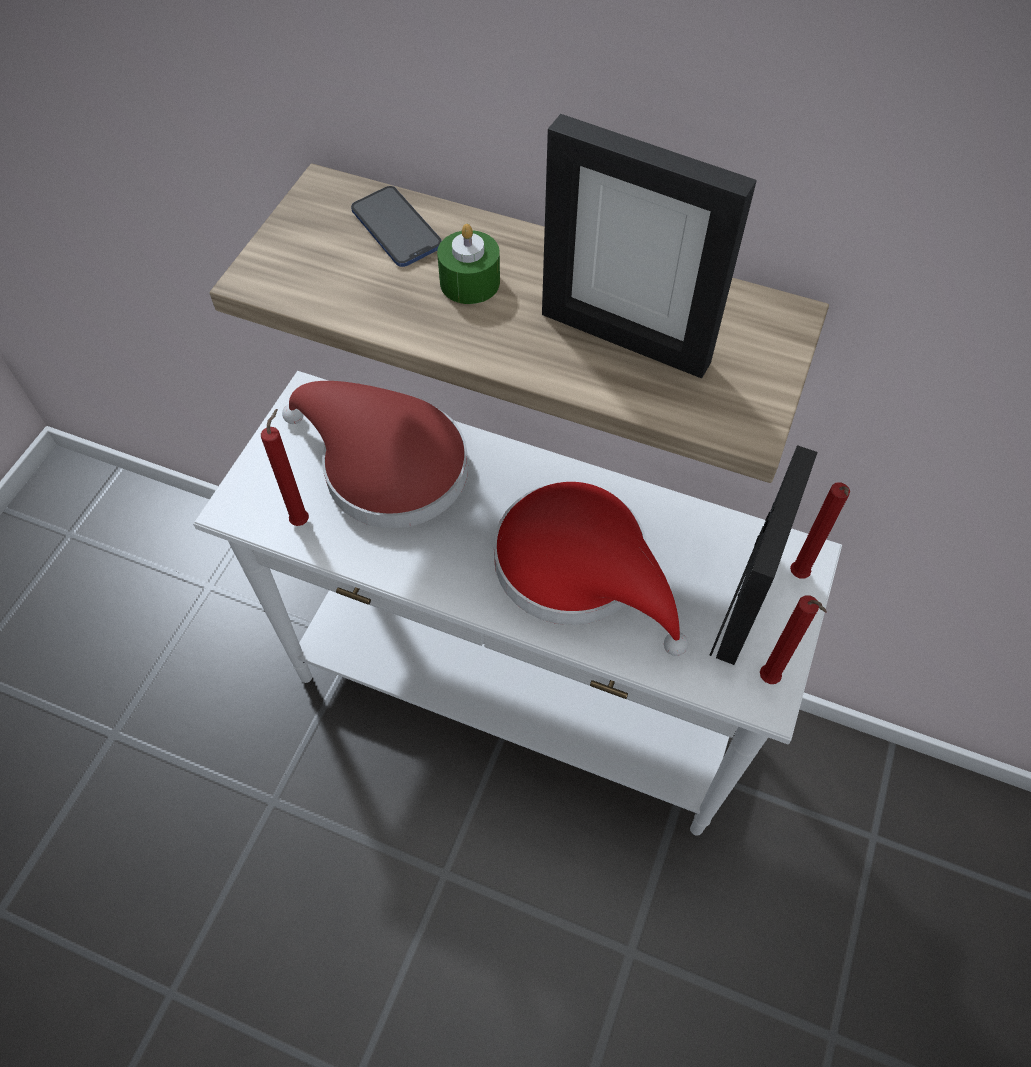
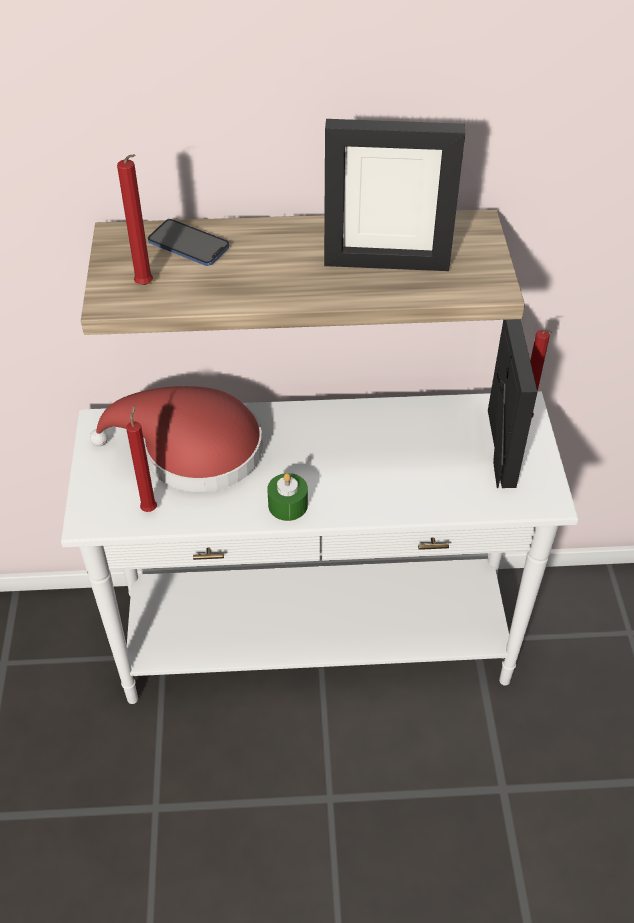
camera: 25 degrees left, 10 degrees down
green candle [437,224,500,304] -> green candle moved to [267,473,308,521]
red hat [494,482,688,656] -> none
red candle [760,595,827,684] -> red candle moved to [117,154,153,285]

